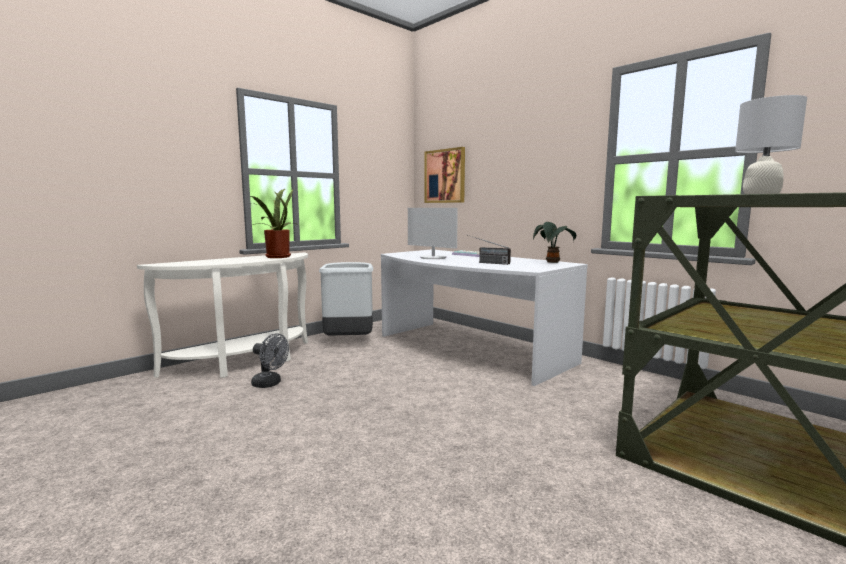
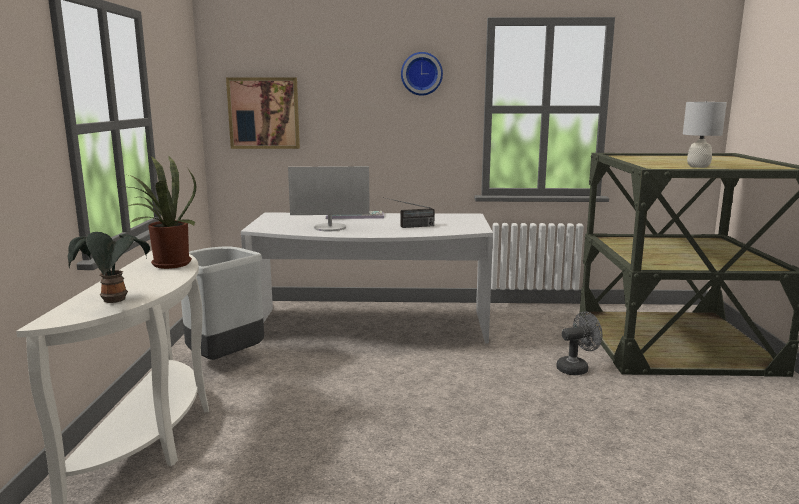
camera: 45 degrees left, 5 degrees up
grey fan [251,333,289,388] -> grey fan moved to [556,311,602,375]
potted plant [533,222,576,263] -> potted plant moved to [67,232,150,303]
none -> wall clock [401,52,443,96]

